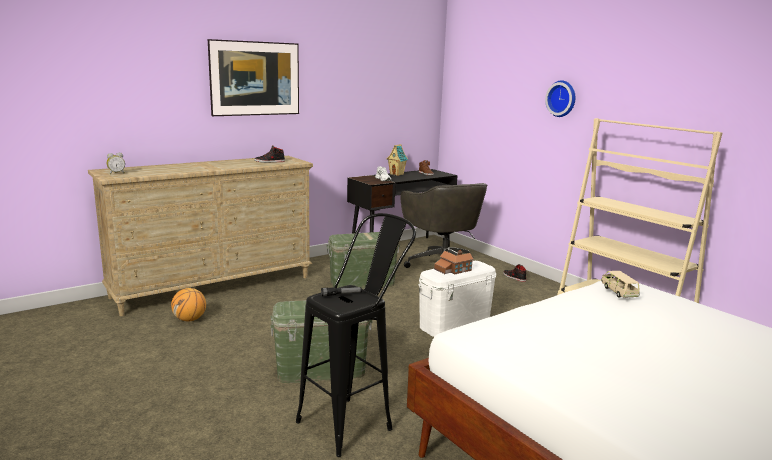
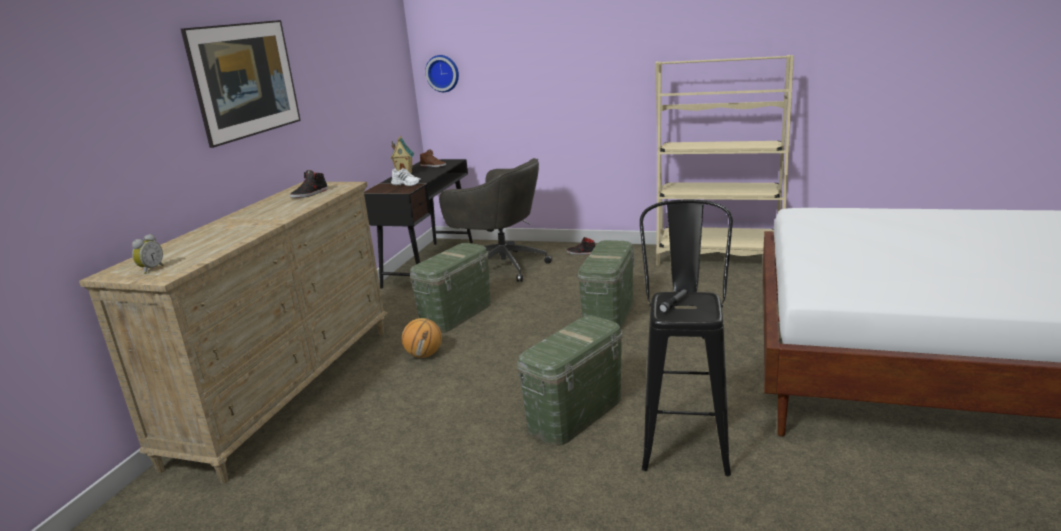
camera: 35 degrees left, 5 degrees up
basketball [171,288,206,321] -> basketball moved to [402,318,442,358]
white storage box [418,261,496,337] -> green storage box [578,240,634,329]
toy house [434,250,474,274] -> none
wall clock [545,81,575,117] -> wall clock moved to [425,55,459,92]
beige toy car [601,271,640,298] -> none

